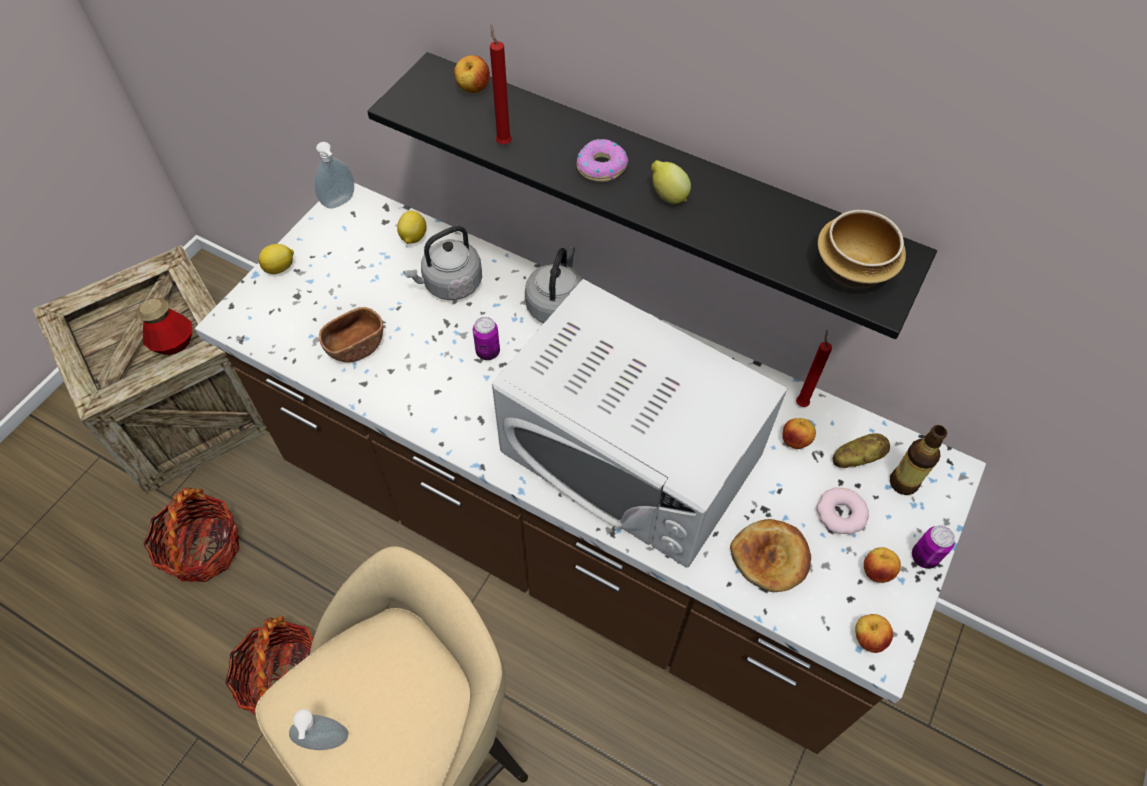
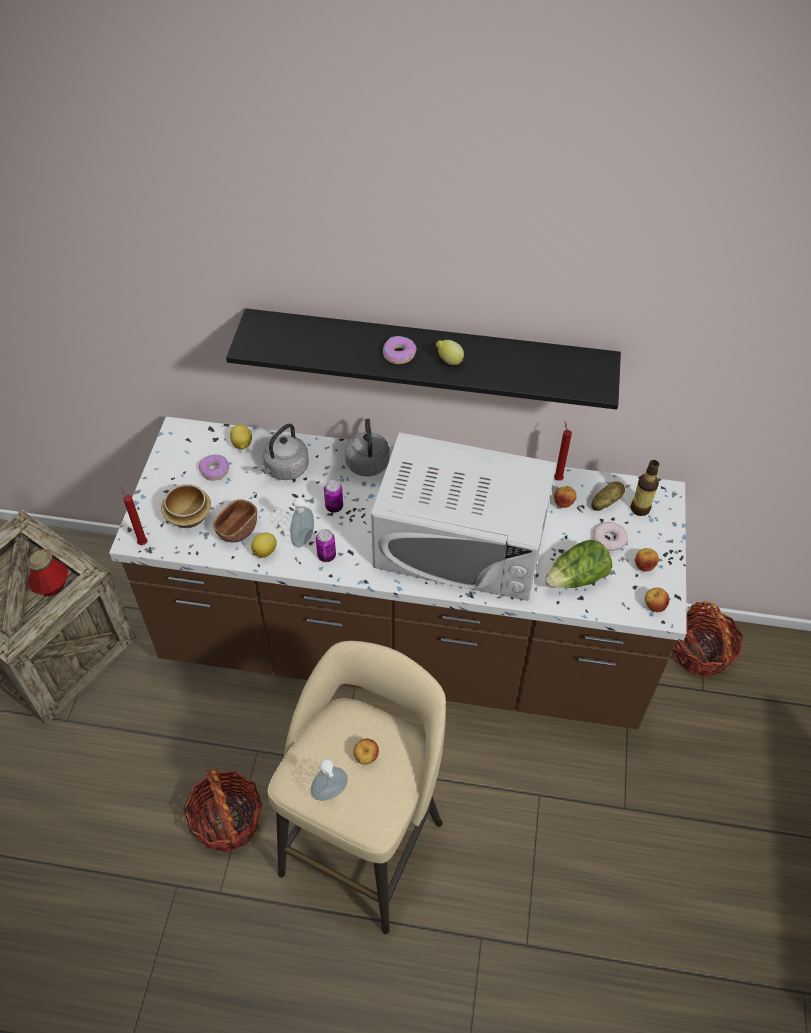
camera: 20 degrees left, 5 degrees down
basket [144,487,240,582] -> basket moved to [673,601,743,677]
lemon [258,244,294,274] -> lemon moved to [251,532,277,558]
soap dispenser [314,142,354,209] -> soap dispenser moved to [290,497,314,548]
apple [454,55,490,93] -> apple moved to [353,739,379,765]
red candle [490,24,512,144] -> red candle moved to [121,488,148,545]
bread [730,519,811,592] -> lettuce [545,540,612,588]
bowl [818,210,906,289] -> bowl moved to [161,484,211,528]
can [912,525,955,569] -> can moved to [316,529,336,562]
none -> donut [199,455,229,481]

